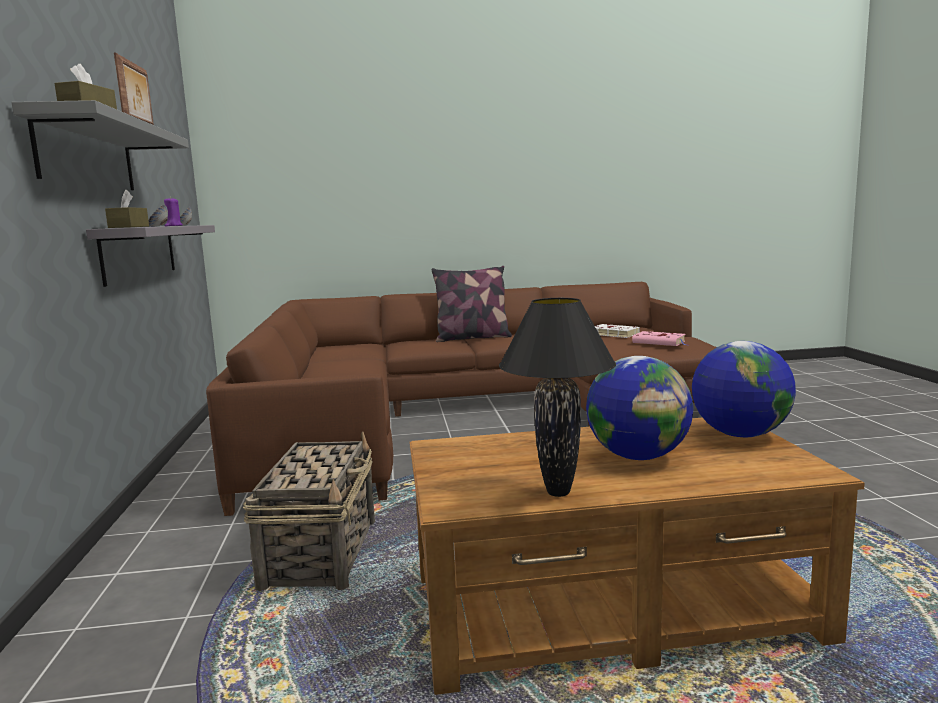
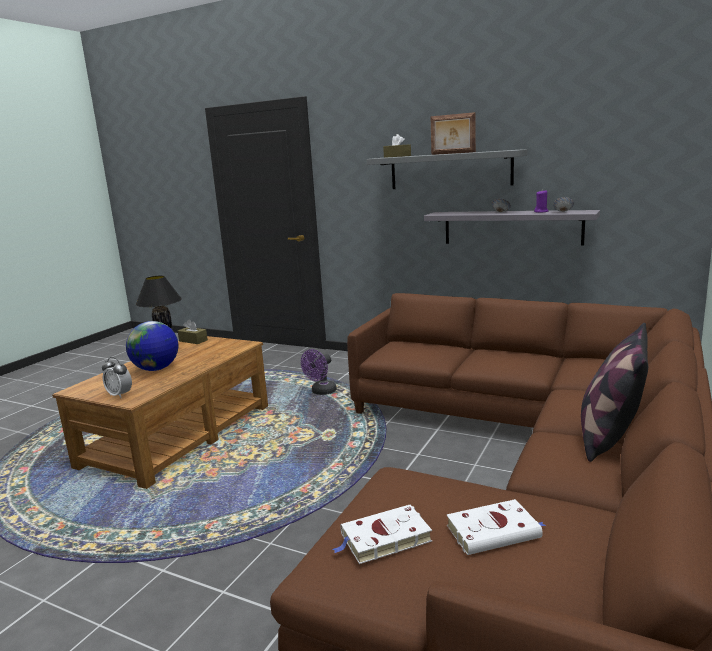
camera: 125 degrees right, 5 degrees up
brown tissue box [105,190,149,228] -> brown tissue box moved to [178,319,208,344]
basket [243,432,375,591] -> purple fan [301,349,337,395]
pink book [632,331,689,346] -> white book [332,505,432,564]
globe [692,341,796,437] -> alarm clock [102,357,132,398]

